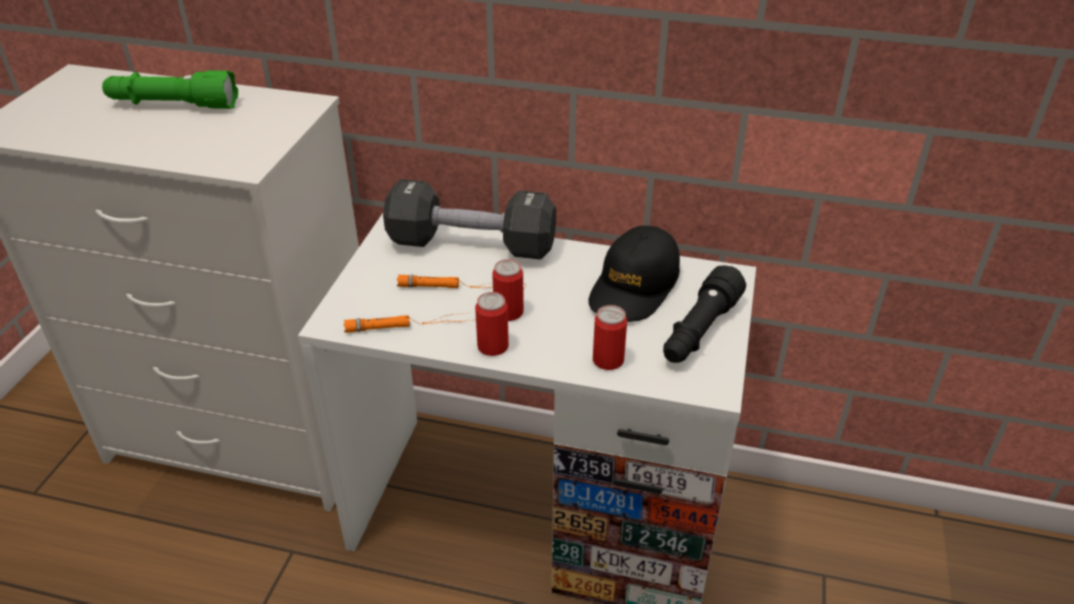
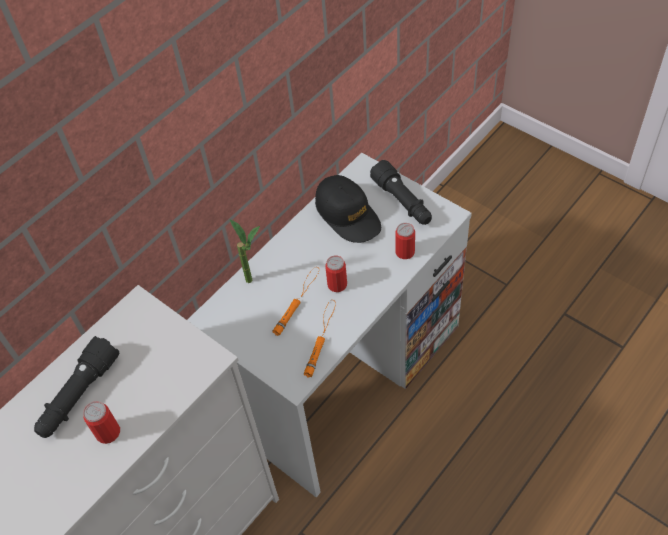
camera: 60 degrees left, 15 degrees up
green flashlight [102,70,238,109] -> black flashlight [34,336,119,438]
black dumbbell [383,179,556,260] -> potted plant [230,219,260,283]
can [475,292,509,356] -> can moved to [83,401,120,444]

